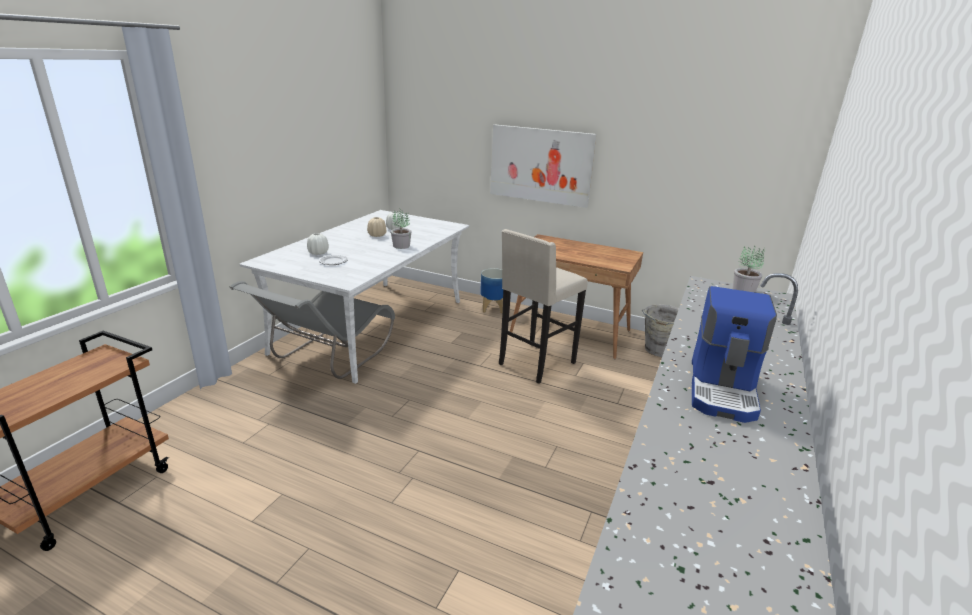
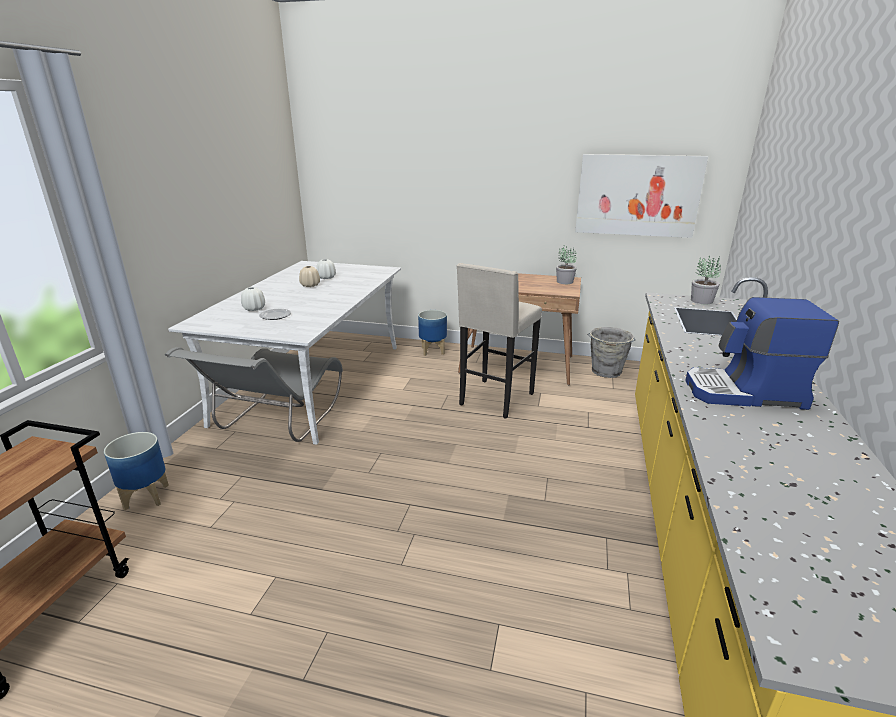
camera: 10 degrees left, 0 degrees up
potted plant [391,208,412,249] -> potted plant moved to [556,246,577,284]
picture [490,125,596,208] -> picture moved to [575,154,708,238]
coffee machine [692,286,777,423] -> coffee machine turned 90 degrees clockwise [685,297,839,410]
none -> planter [104,432,169,510]

